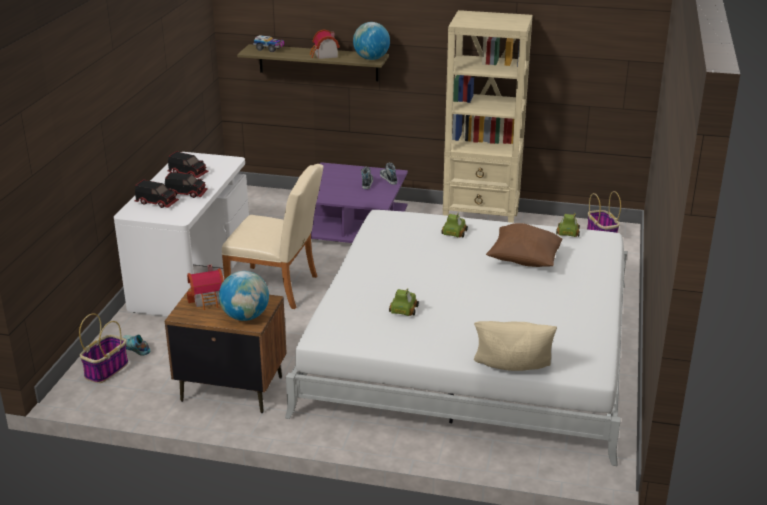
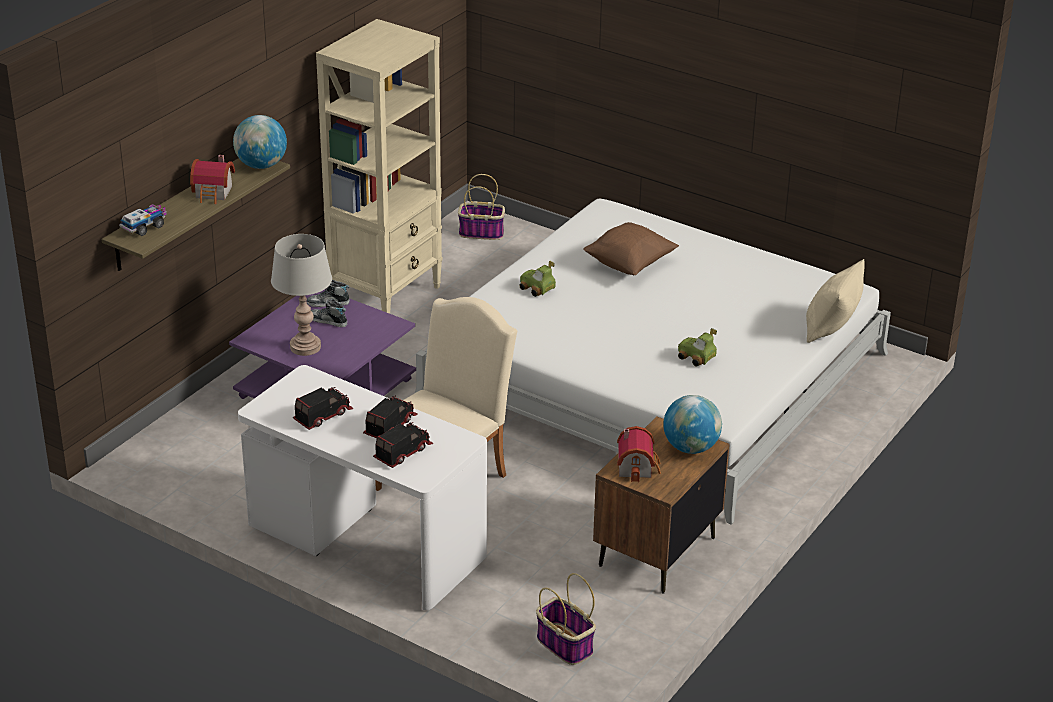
camera: 70 degrees left, 5 degrees up
shoe [122,335,151,356] -> none
toy car [556,212,580,237] -> none
none -> grey table lamp [271,234,332,356]

